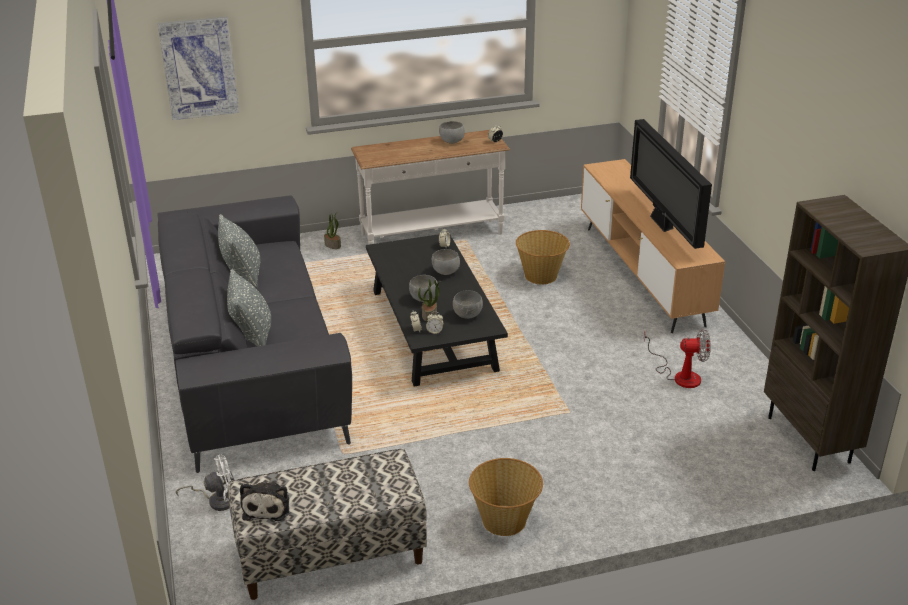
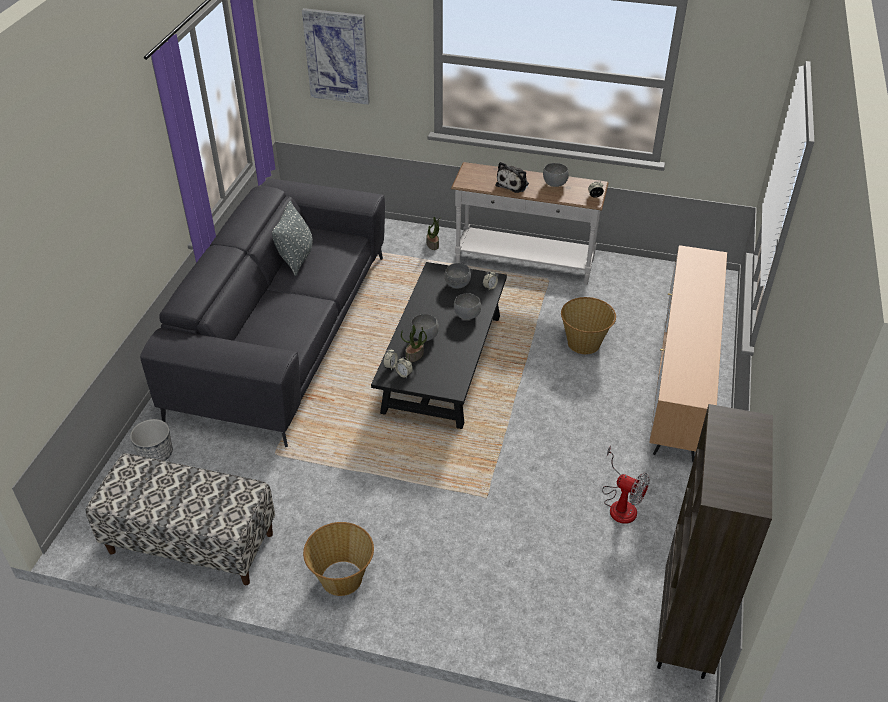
camera: 30 degrees right, 10 degrees up
white fan [176,455,234,511] -> planter [130,419,173,461]
grey pillow [227,269,271,346] -> none
plush toy [240,482,289,521] -> plush toy moved to [495,162,529,193]
grey bowl [453,290,483,319] -> grey bowl moved to [445,263,471,288]
television [630,119,712,249] -> none

